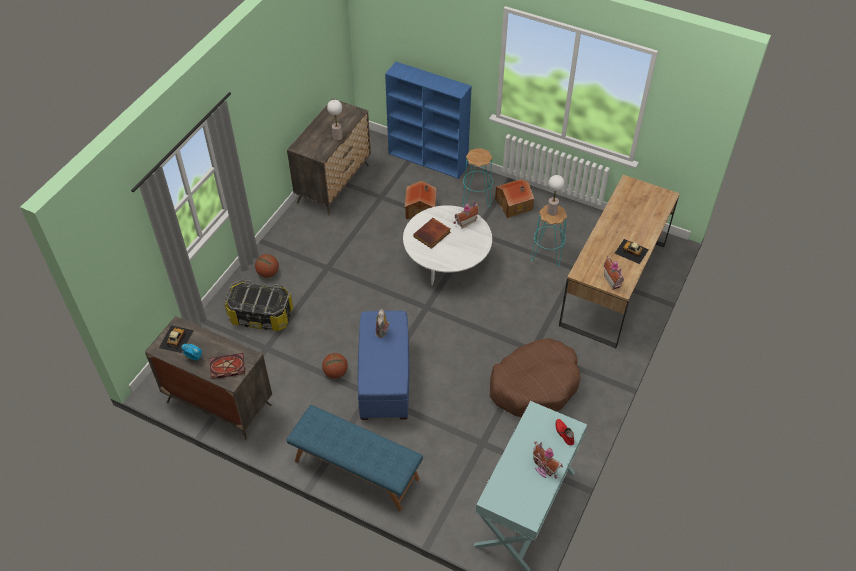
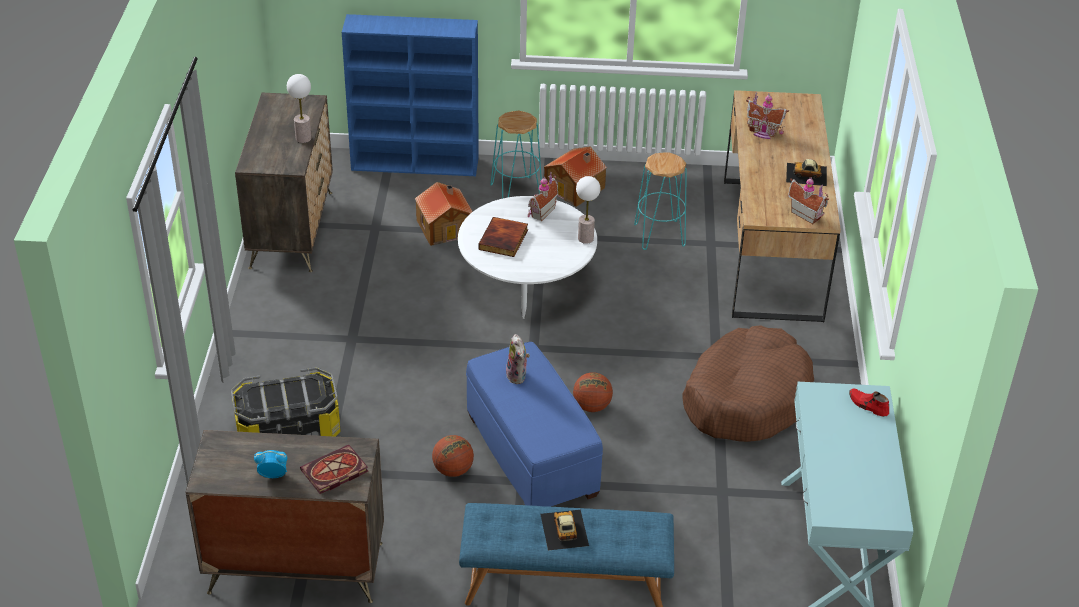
camera: 25 degrees left, 10 degrees down
toy car [159,325,194,353] -> toy car moved to [540,510,589,550]
basketball [255,254,279,278] -> basketball moved to [573,372,613,412]
toy house [533,441,563,479] -> toy house moved to [746,93,789,139]
table lamp [547,175,564,216] -> table lamp moved to [576,176,600,244]

